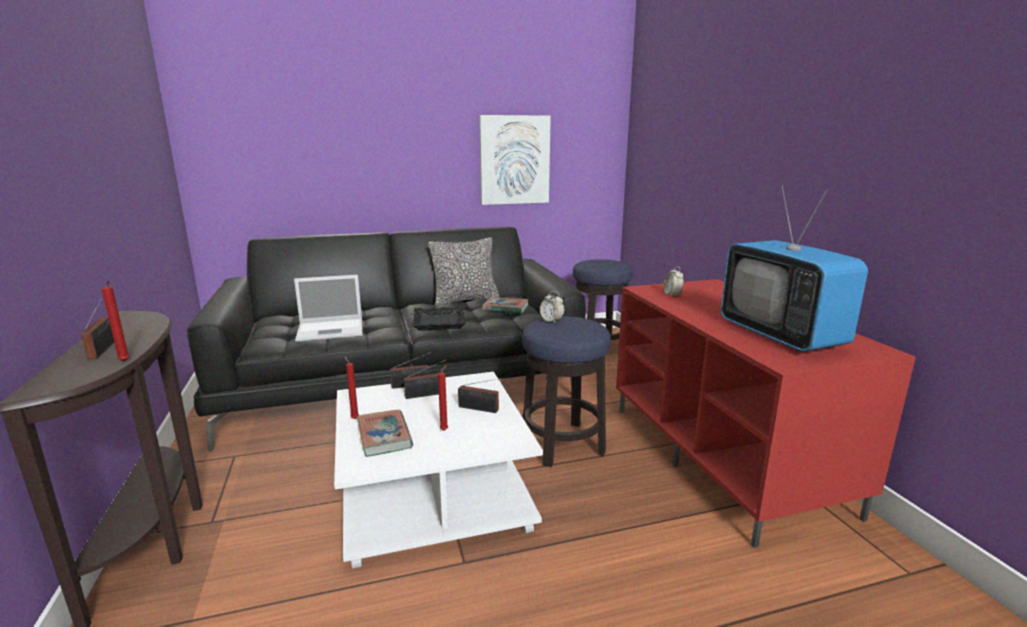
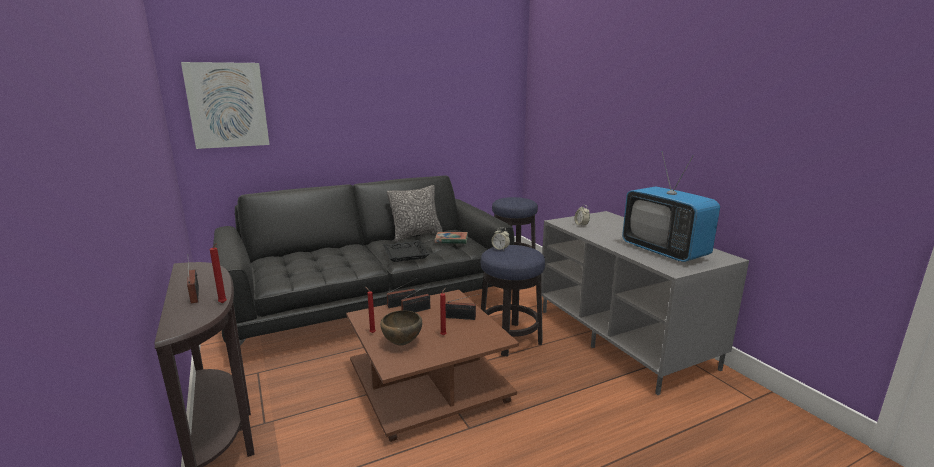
camera: 10 degrees left, 0 degrees up
laptop [294,275,363,342] -> none
white coffee table [334,372,543,568] -> brown coffee table [346,290,519,442]
book [357,410,413,457] -> brown bowl [380,310,422,346]
picture [479,115,551,205] -> picture moved to [181,62,270,149]
red tv stand [616,279,916,548] -> grey tv stand [542,211,749,395]

